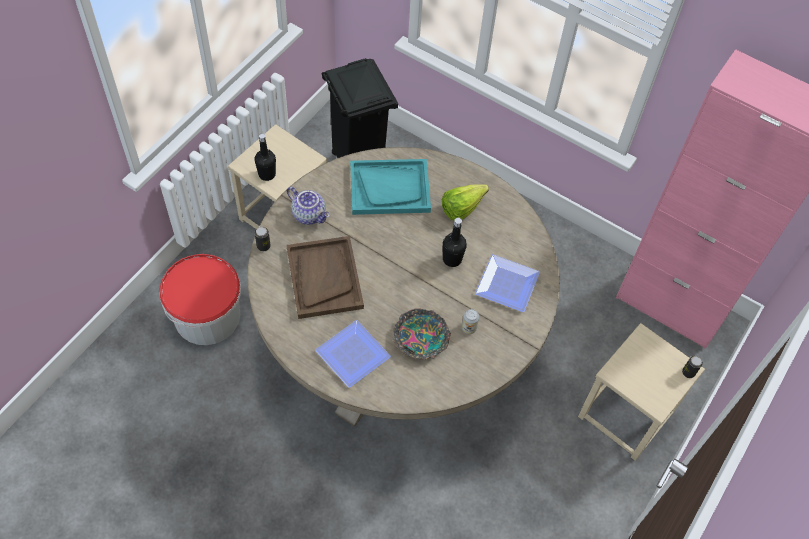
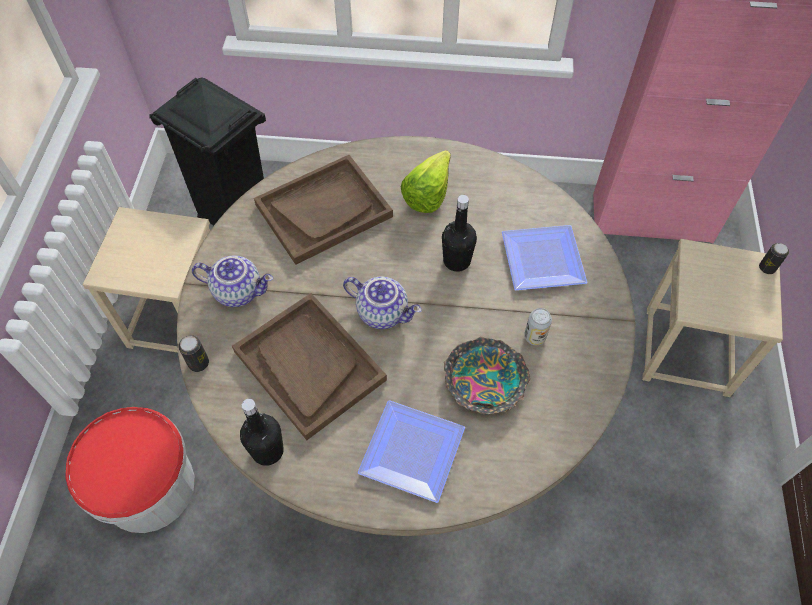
camera: 25 degrees left, 0 degrees up
black bottle [254,133,276,181] -> black bottle moved to [240,399,284,466]
turquoise tray [350,159,431,215] -> brown tray [254,155,393,265]
none -> teapot [343,277,422,329]

